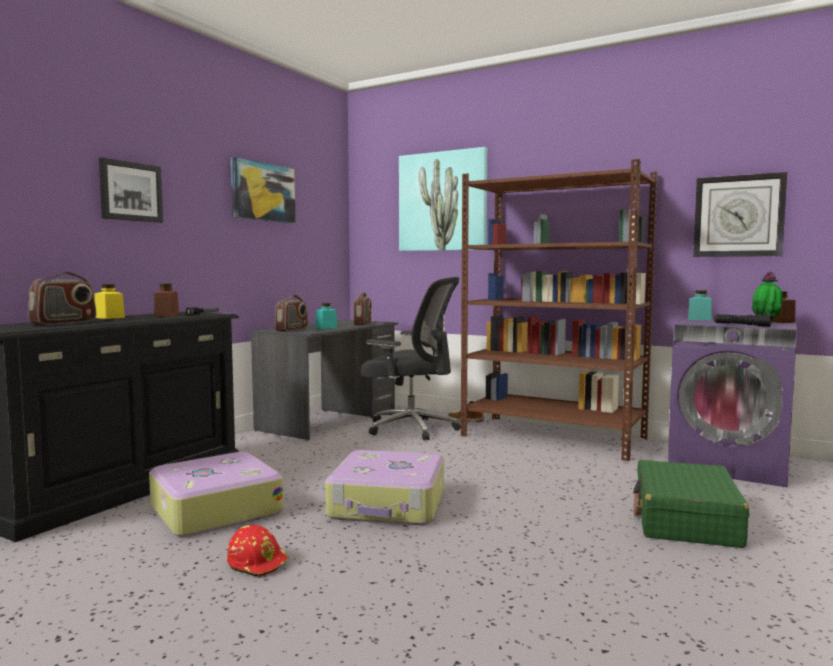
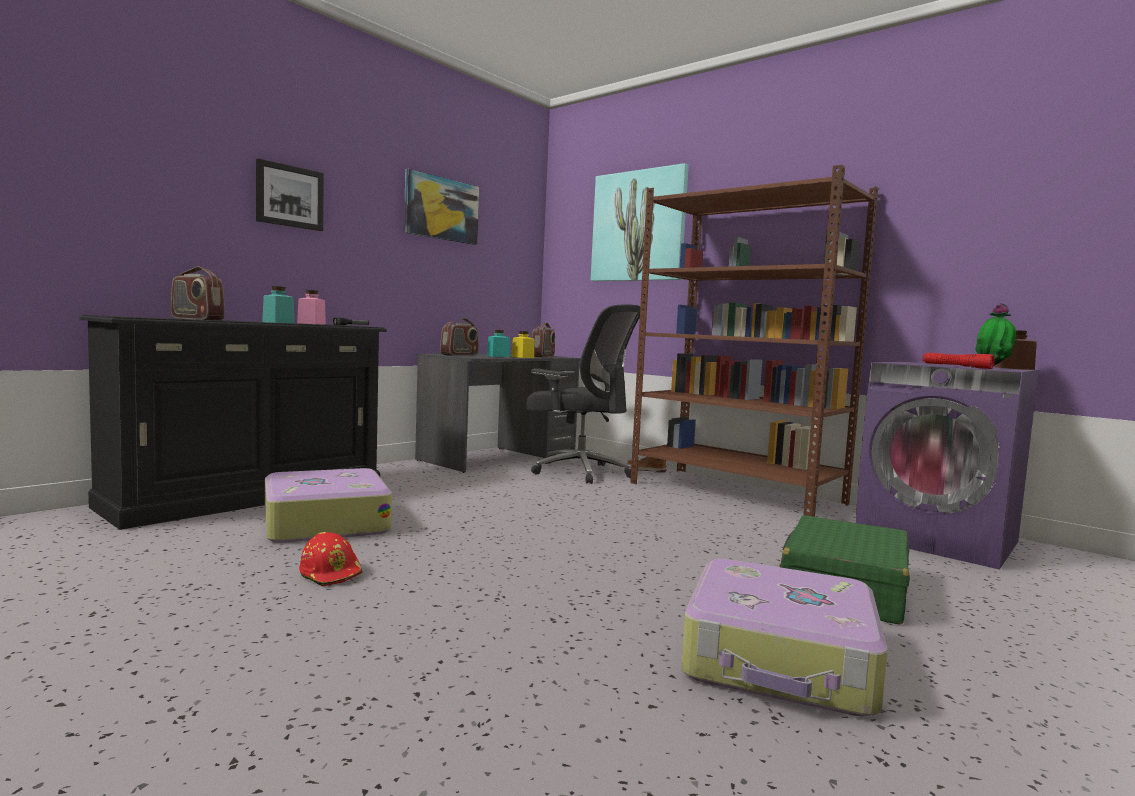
camera: 10 degrees right, 0 degrees up
radio [28,272,96,325] -> radio turned 75 degrees clockwise [171,266,225,320]
yellow jar [95,284,125,319] -> yellow jar moved to [511,331,534,358]
brown jar [154,284,179,317] -> pink jar [297,290,326,325]
suitcase [325,450,444,525] -> suitcase moved to [681,559,888,717]
turquoise jar [688,290,712,321] -> turquoise jar moved to [262,286,295,324]
wall clock [693,172,787,257] -> none
black flashlight [714,314,772,327] -> red flashlight [922,353,995,369]

